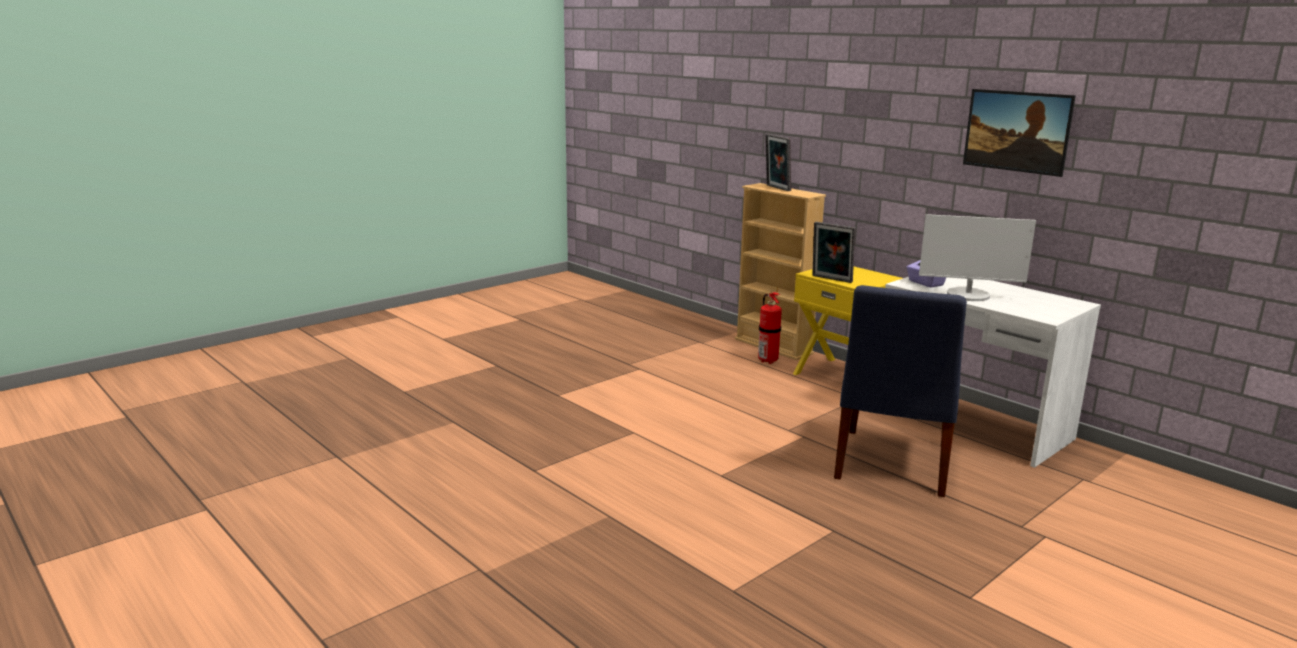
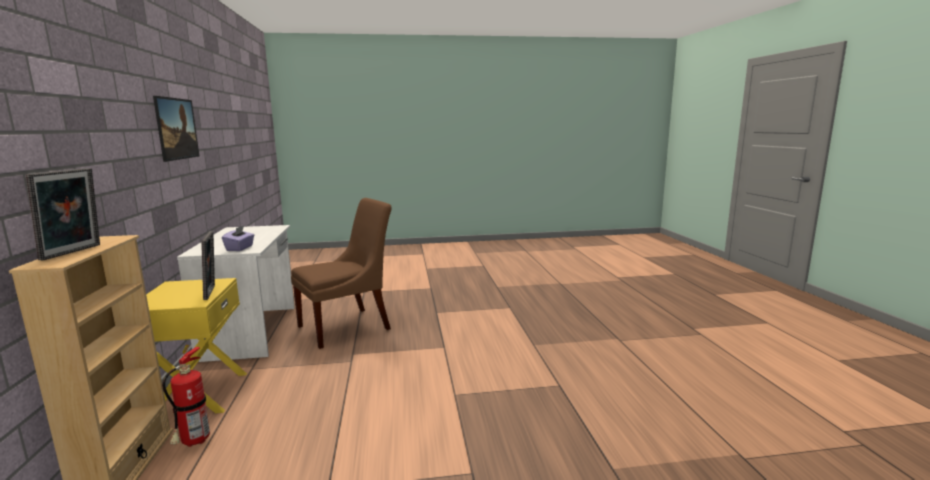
camera: 145 degrees left, 5 degrees down
blue chair [834,285,967,497] -> brown chair [291,198,392,349]
monitor [919,214,1036,301] -> none

